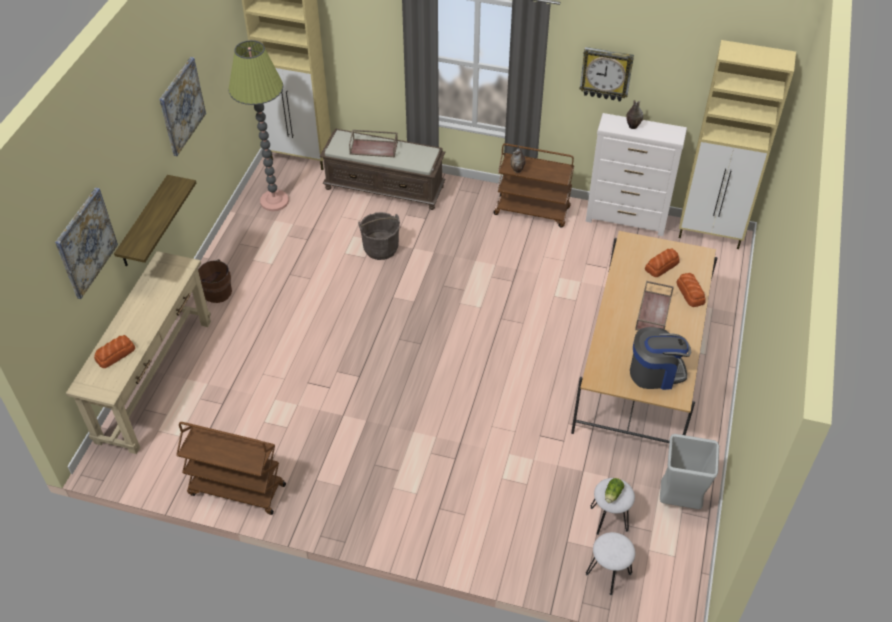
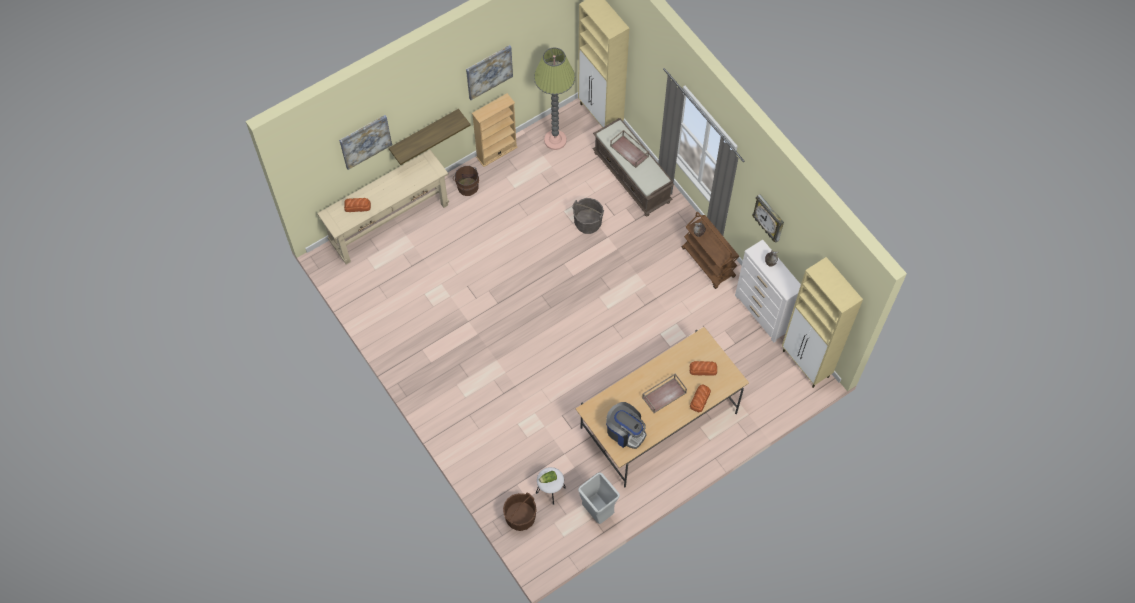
camera: 40 degrees right, 15 degrees up
brown cart [176,422,286,515] -> none
white stool [586,532,635,595] -> brown bucket [503,492,537,531]
none -> beige bookcase [472,93,518,167]

